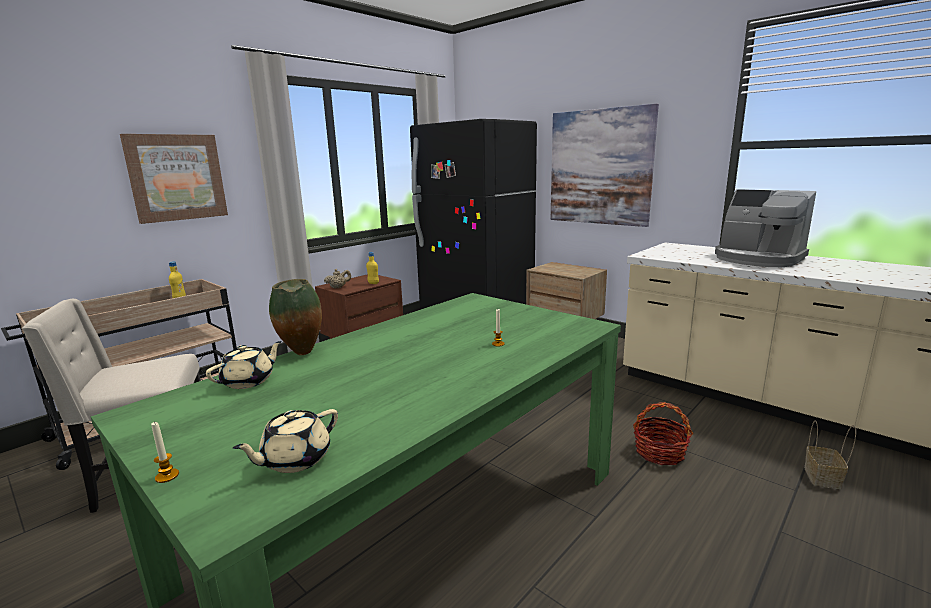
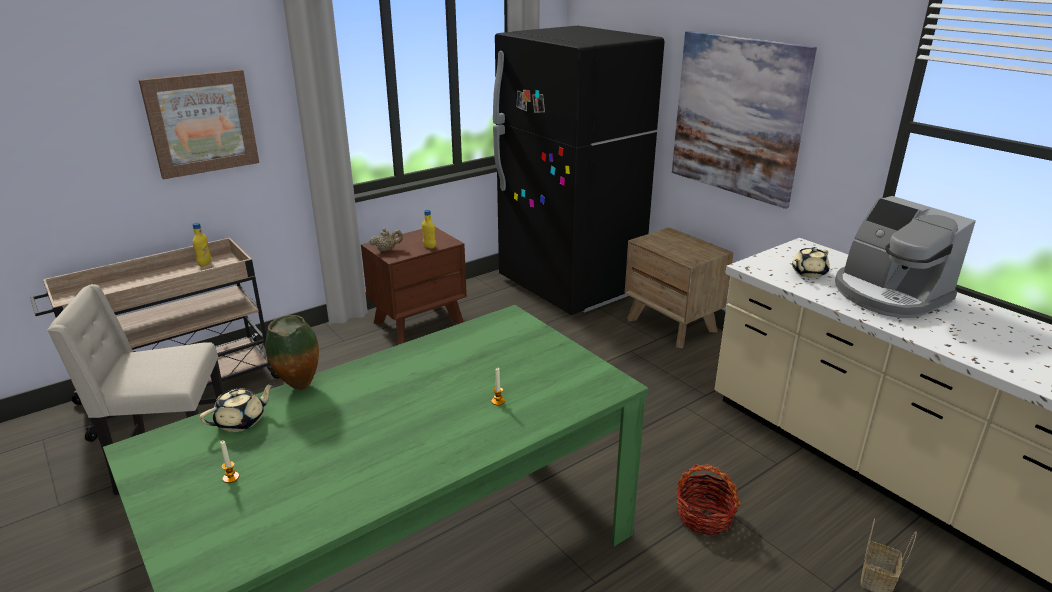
camera: 10 degrees right, 10 degrees up
candle [151,421,179,483] -> candle moved to [220,440,239,483]
beige teapot [233,409,338,473] -> beige teapot moved to [792,247,830,278]

